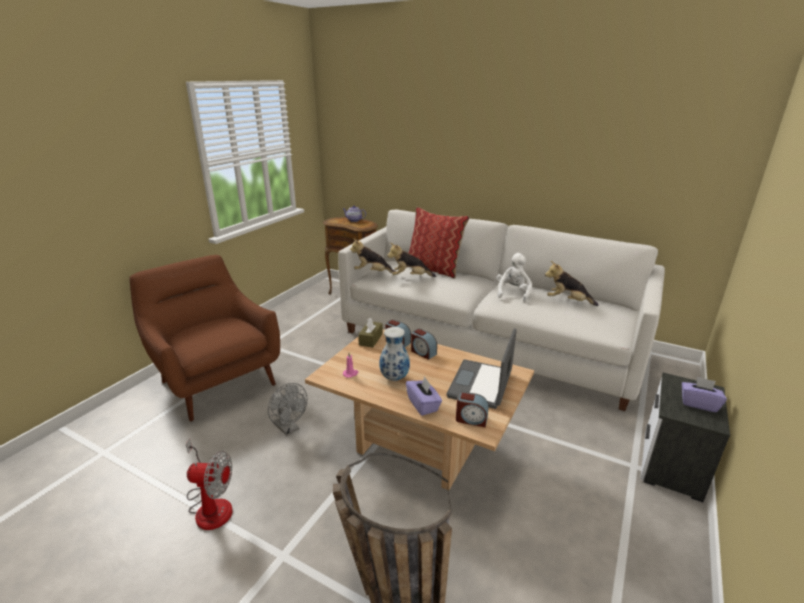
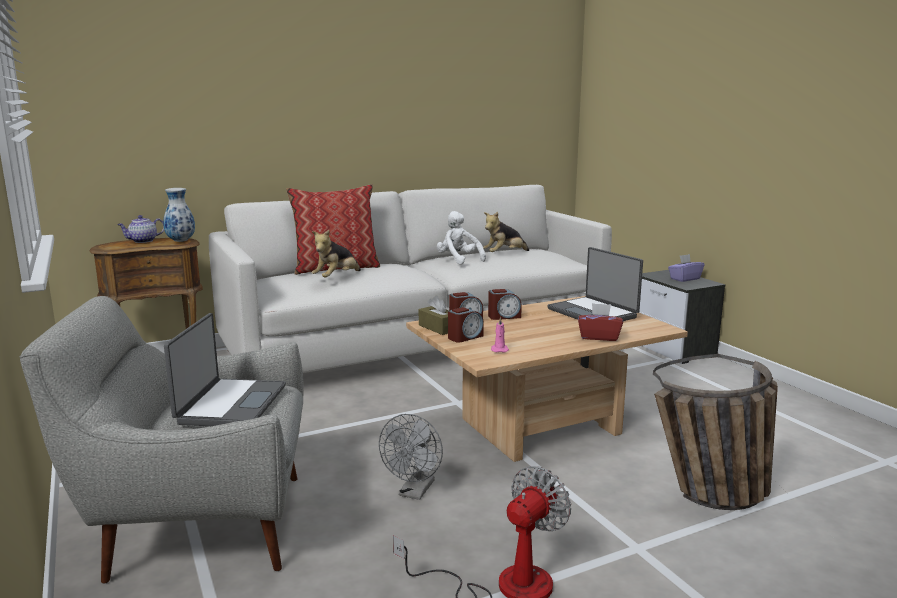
camera: 55 degrees left, 10 degrees down
brown armchair [129,255,280,421] -> grey armchair [19,296,304,583]
grey fan [268,383,307,436] -> grey fan turned 120 degrees clockwise [379,414,443,500]
plush toy [350,238,396,273] -> none
vase [379,327,410,381] -> vase moved to [163,188,195,242]
purple tissue box [406,376,442,416] -> red tissue box [578,303,623,341]
alarm clock [456,391,489,427] -> alarm clock moved to [448,307,484,343]
none -> laptop [164,313,286,426]

